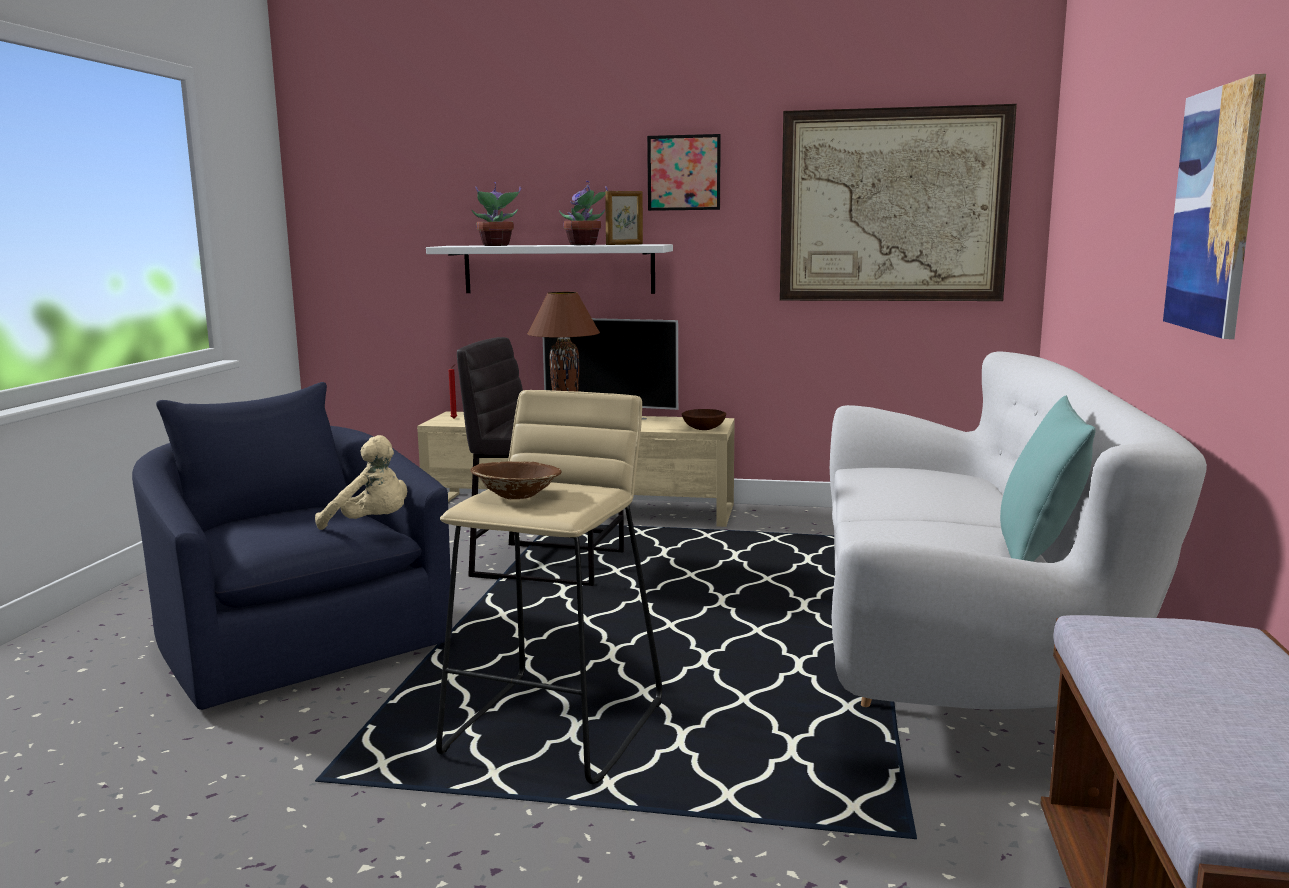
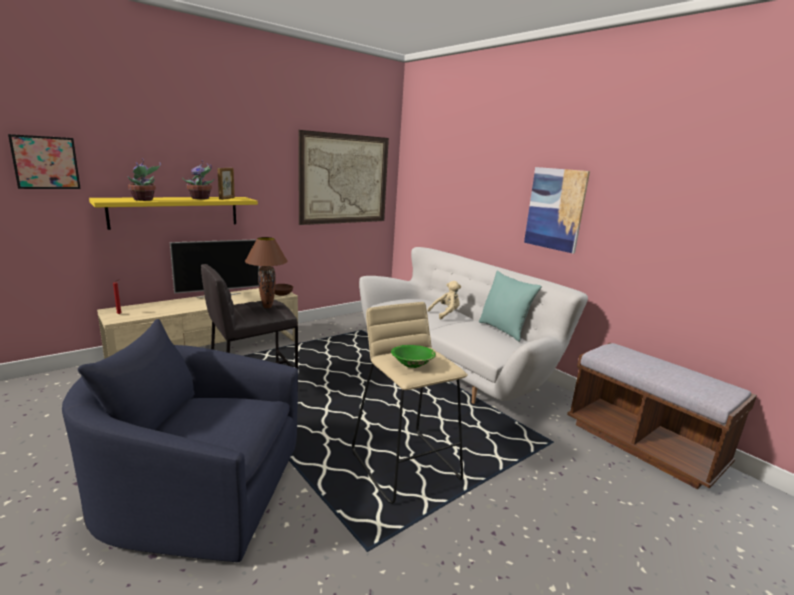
camera: 50 degrees left, 5 degrees up
beige plush toy [315,435,407,530] -> beige plush toy moved to [427,281,461,320]
white shelf [426,244,673,294] -> yellow shelf [89,197,258,230]
brown bowl [470,462,562,499] -> green bowl [391,345,436,368]
picture [647,134,721,211] -> picture moved to [8,134,81,189]

